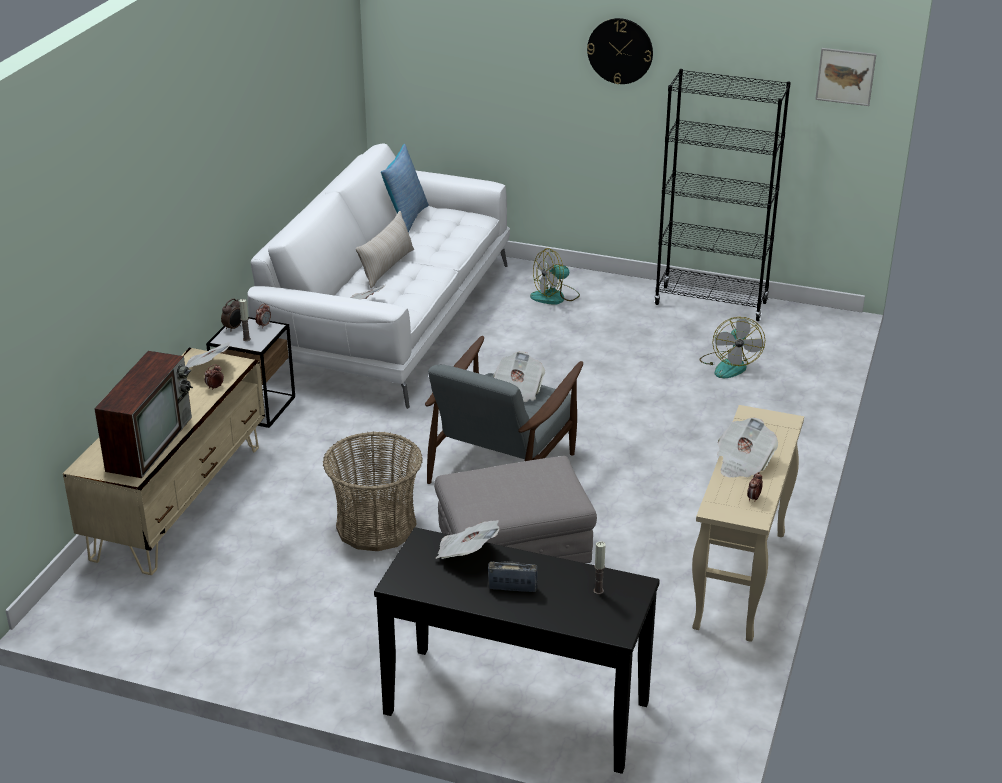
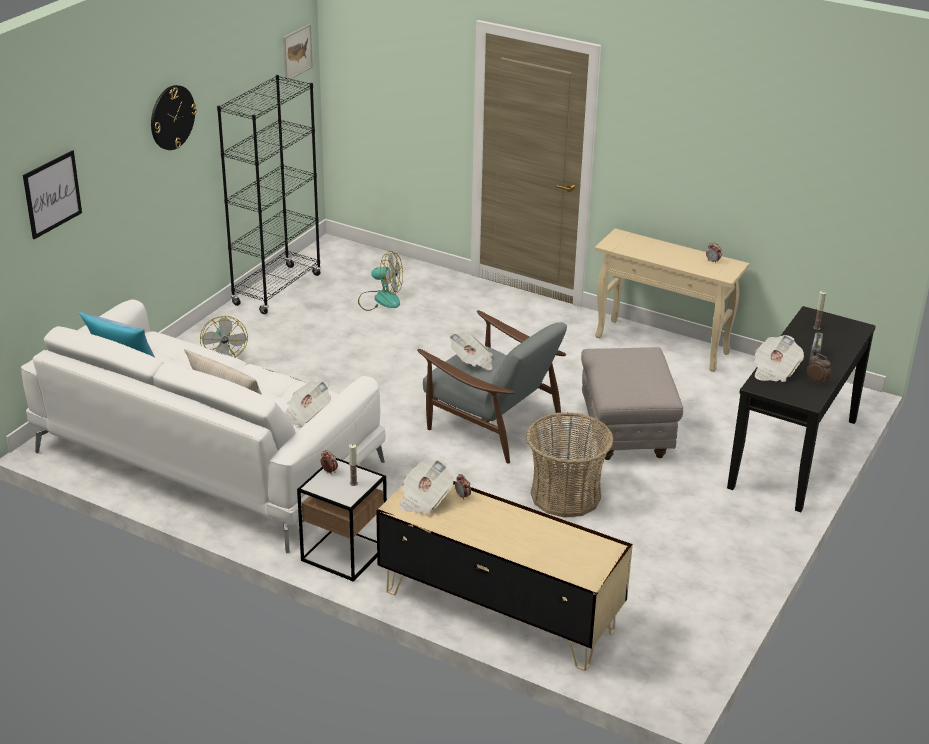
camera: 80 degrees left, 0 degrees up
television [94,351,193,478] -> none
alarm clock [221,298,242,332] -> alarm clock moved to [807,353,831,385]
newspaper [717,418,778,477] -> none
none -> picture [23,150,82,239]

